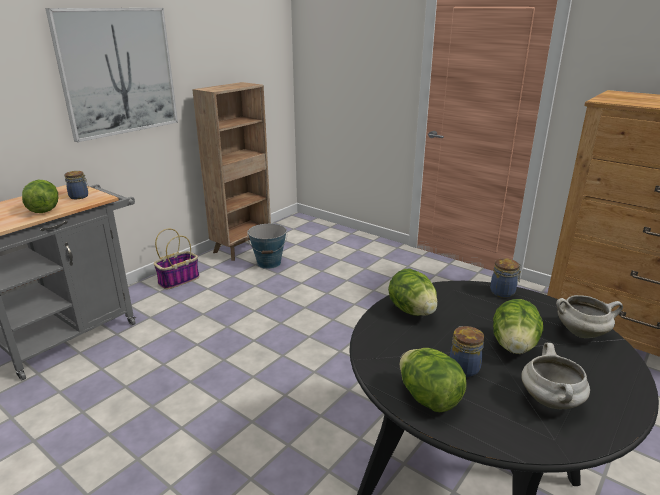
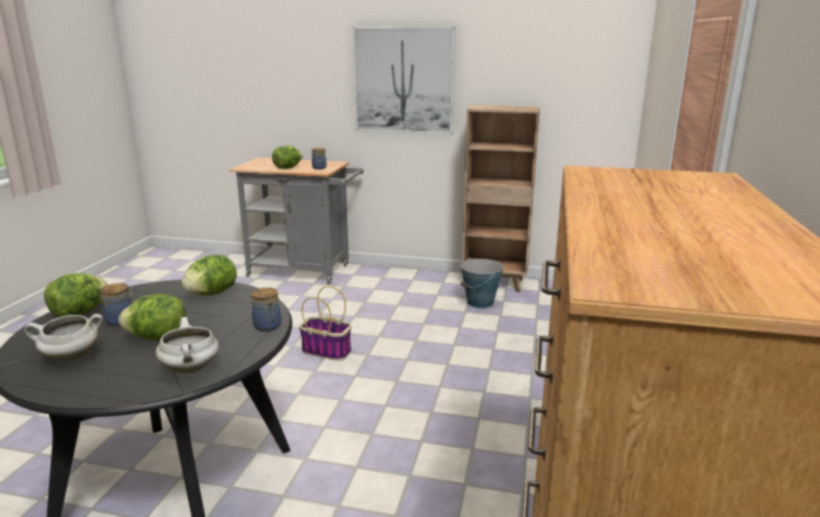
camera: 65 degrees right, 5 degrees down
basket [154,229,199,289] -> basket moved to [299,286,352,361]

